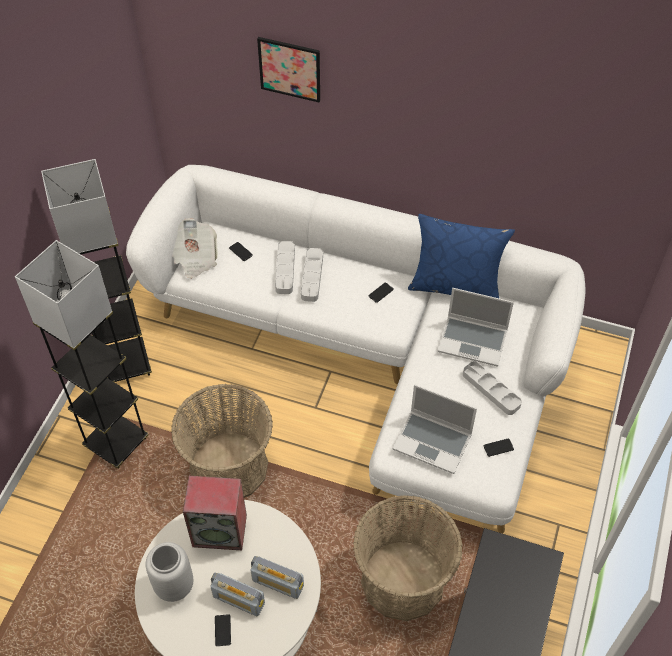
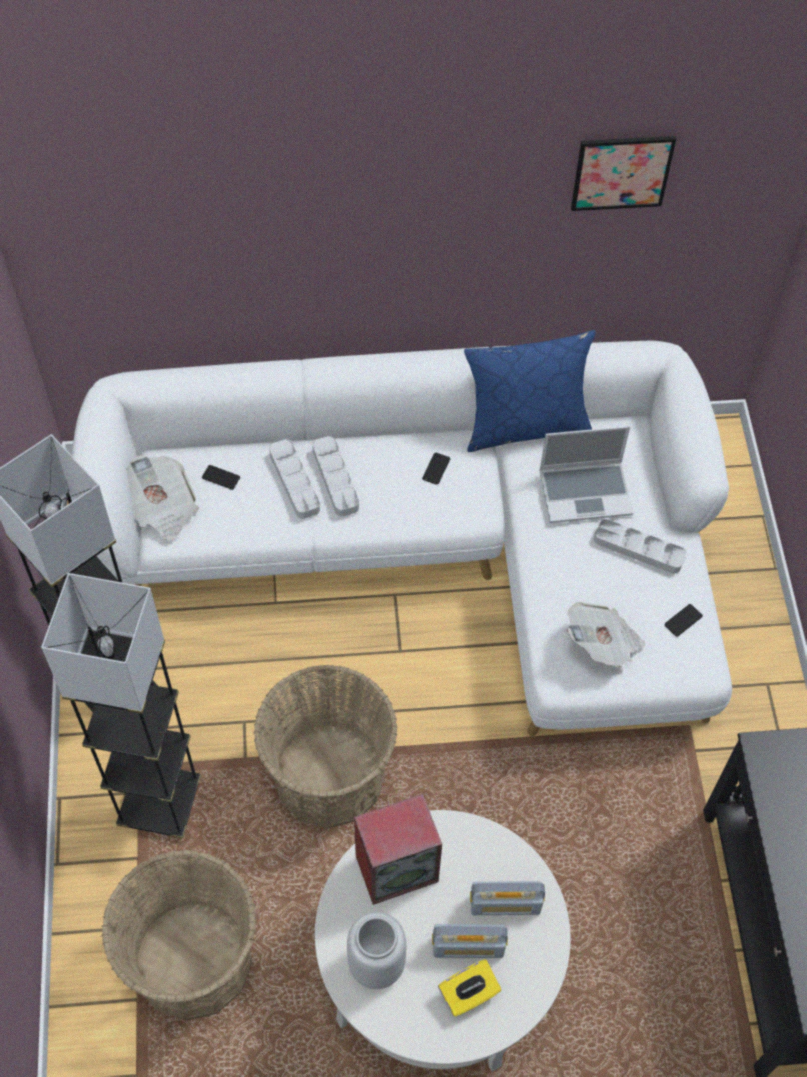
camera: 25 degrees left, 5 degrees up
phone [215,614,231,646] -> yellow tissue box [438,959,501,1017]
picture [257,37,320,102] -> picture moved to [571,136,676,211]
basket [353,495,463,621] -> basket moved to [102,850,257,1020]
laptop [393,385,477,474] -> newspaper [567,602,645,668]

